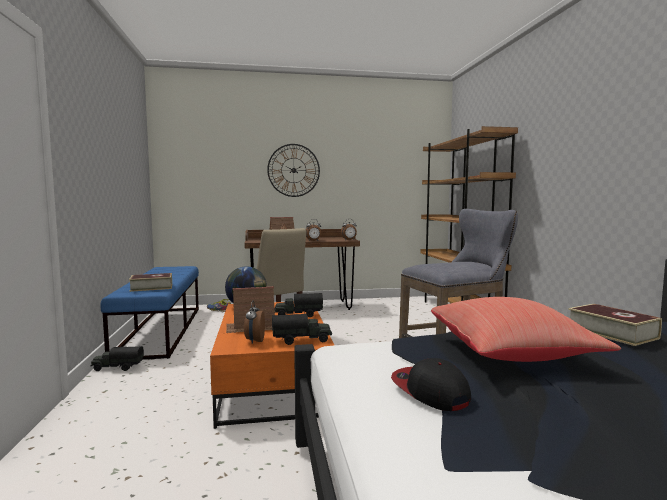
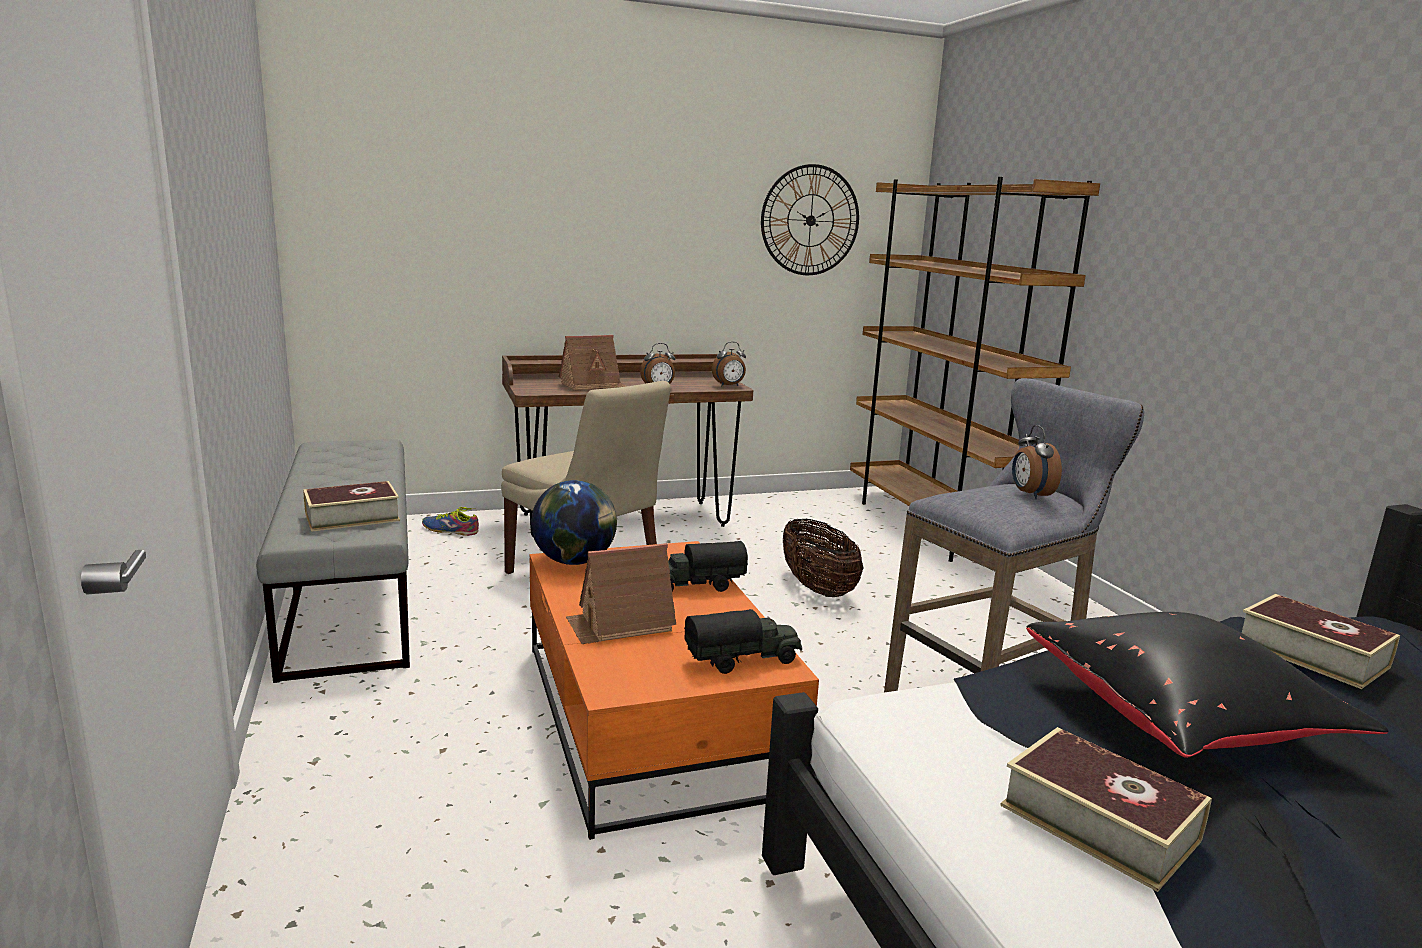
camera: 10 degrees left, 10 degrees up
toy truck [91,346,144,371] -> none
blue bench [100,266,199,360] -> grey bench [256,439,410,683]
alarm clock [244,300,265,344] -> alarm clock moved to [1012,425,1062,499]
wall clock [267,144,320,197] -> wall clock moved to [761,164,859,275]
cap [391,358,471,411] -> book [1000,727,1212,892]
red pillow [431,297,621,362] -> black pillow [1026,612,1389,758]
none -> basket [783,519,864,597]

